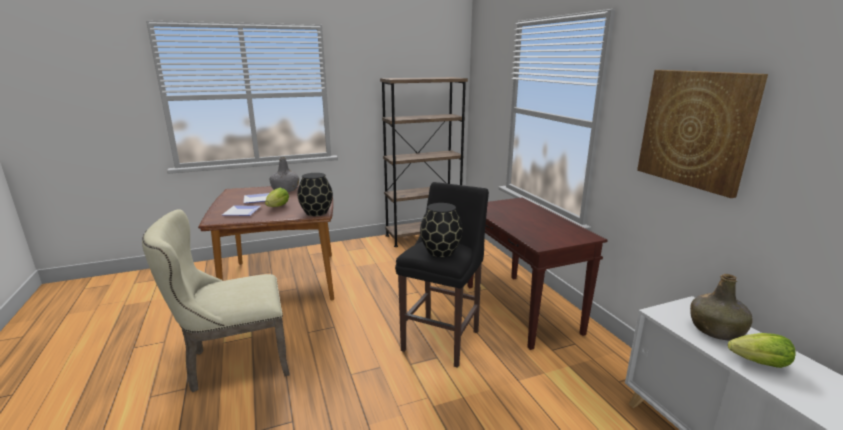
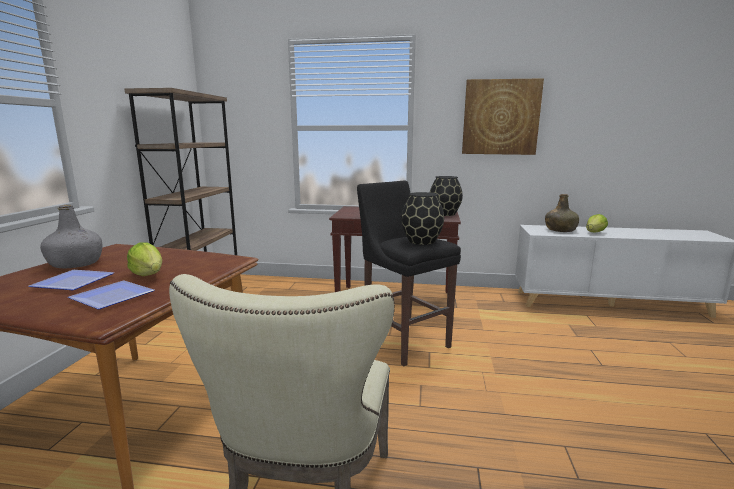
camera: 60 degrees left, 5 degrees down
black vase [297,173,333,216] -> black vase moved to [430,176,463,216]

